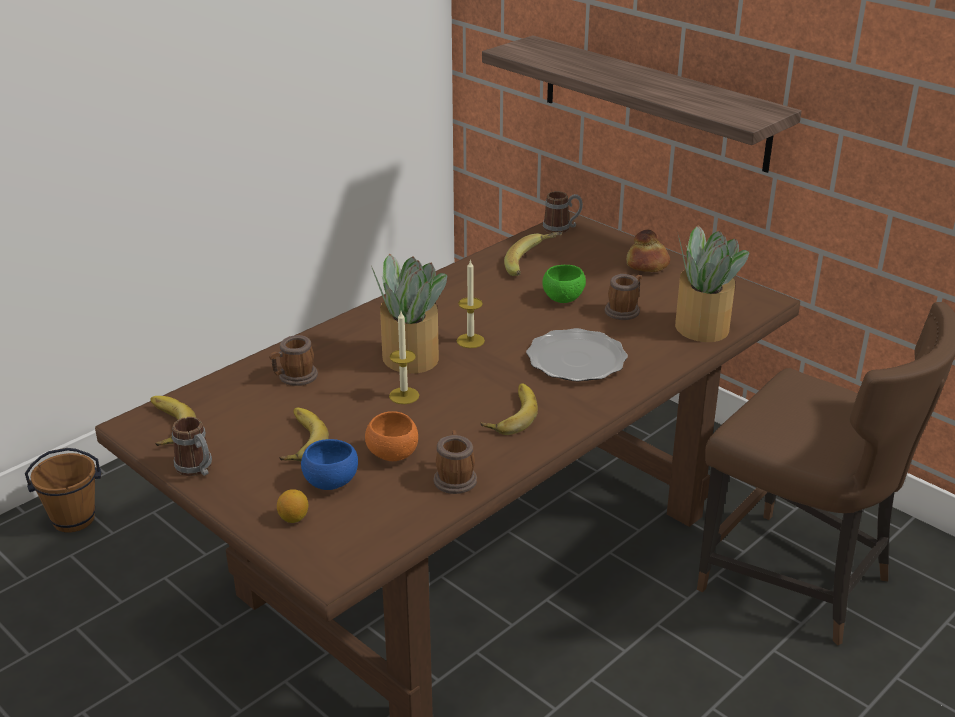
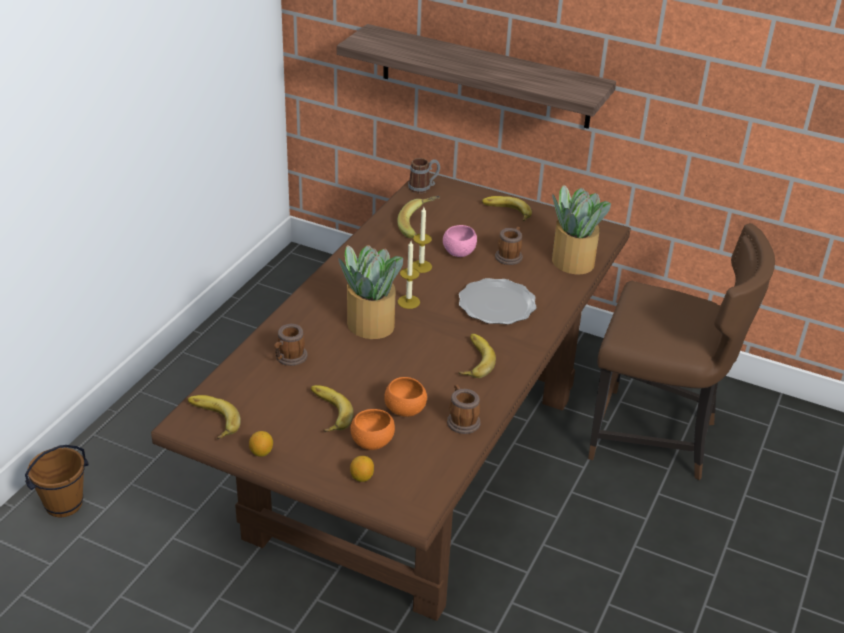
camera: 20 degrees left, 5 degrees up
mug [172,417,212,476] -> lemon [249,431,273,457]
blue bowl [301,439,358,490] -> orange bowl [350,409,395,450]
candle [389,311,419,404] -> candle moved to [413,207,432,273]
green bowl [542,265,586,303] -> pink bowl [443,225,477,257]
bread [626,229,670,272] -> banana [482,196,532,221]

